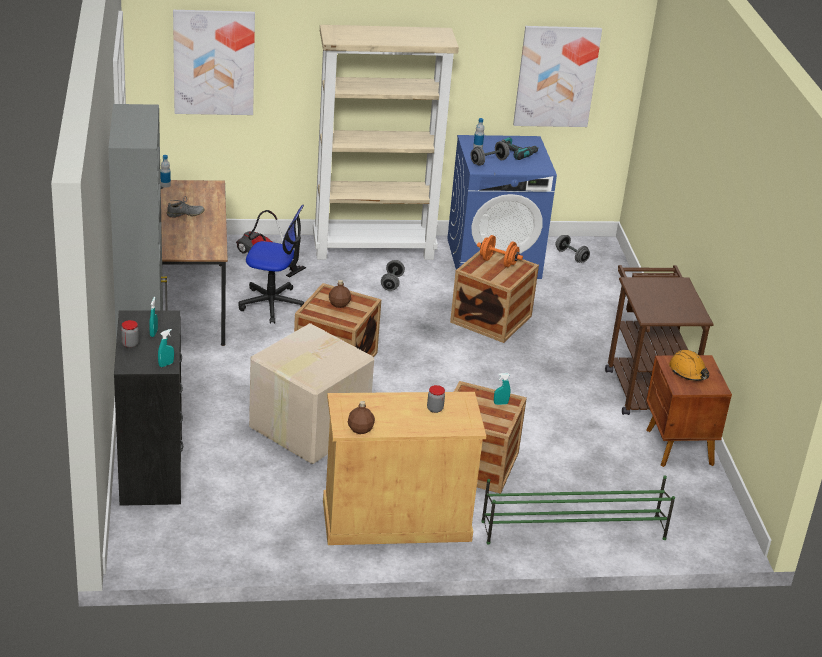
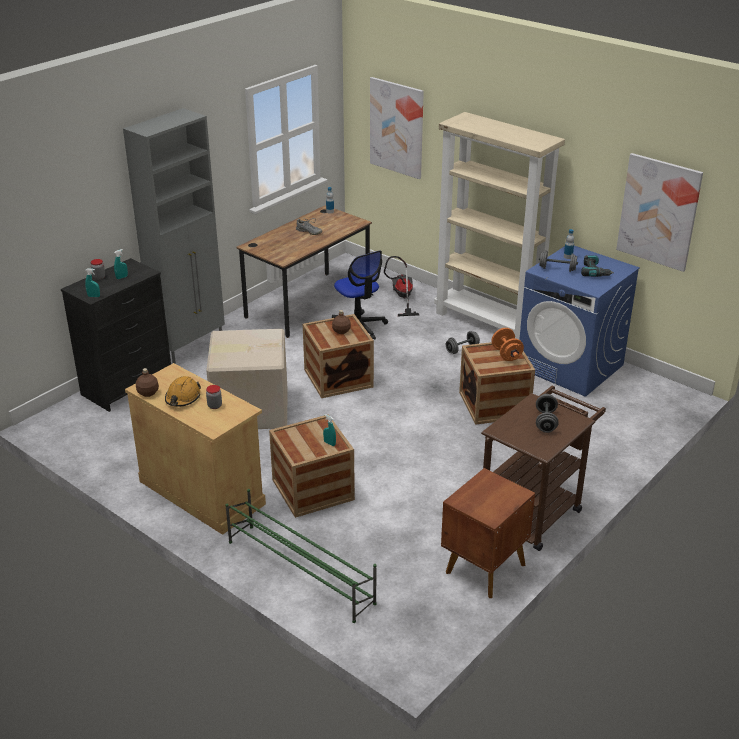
camera: 50 degrees right, 0 degrees up
grey dumbbell [555,235,590,263] -> grey dumbbell moved to [536,394,559,433]
orange hard hat [669,350,709,381] -> orange hard hat moved to [165,376,201,407]

